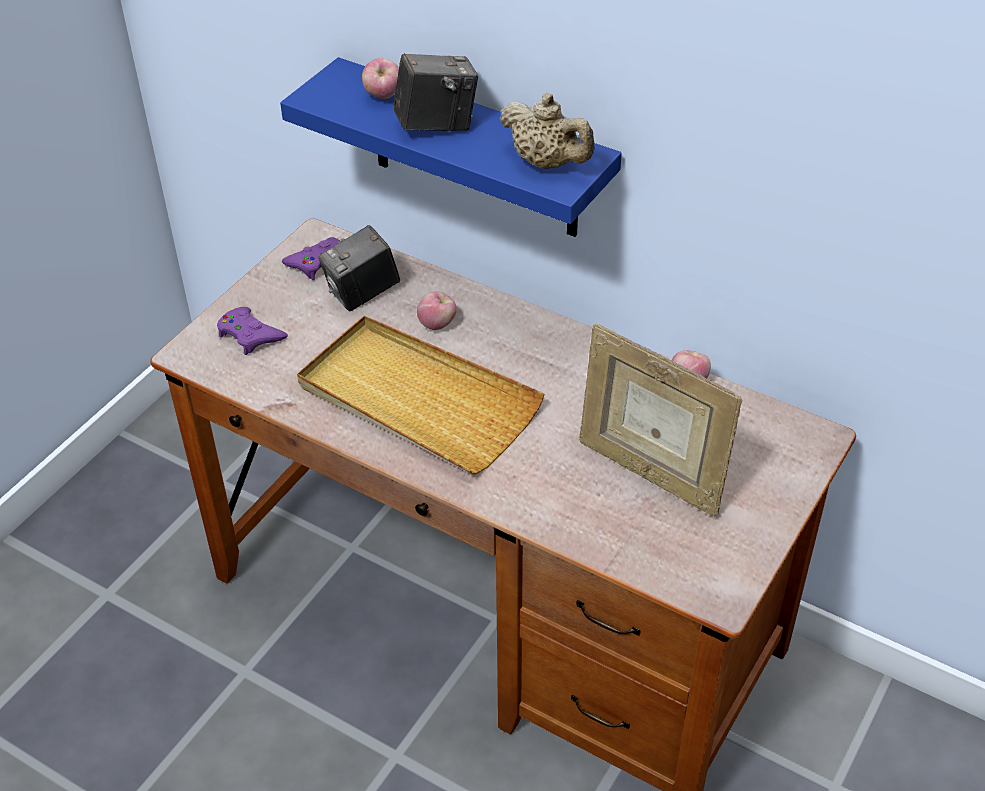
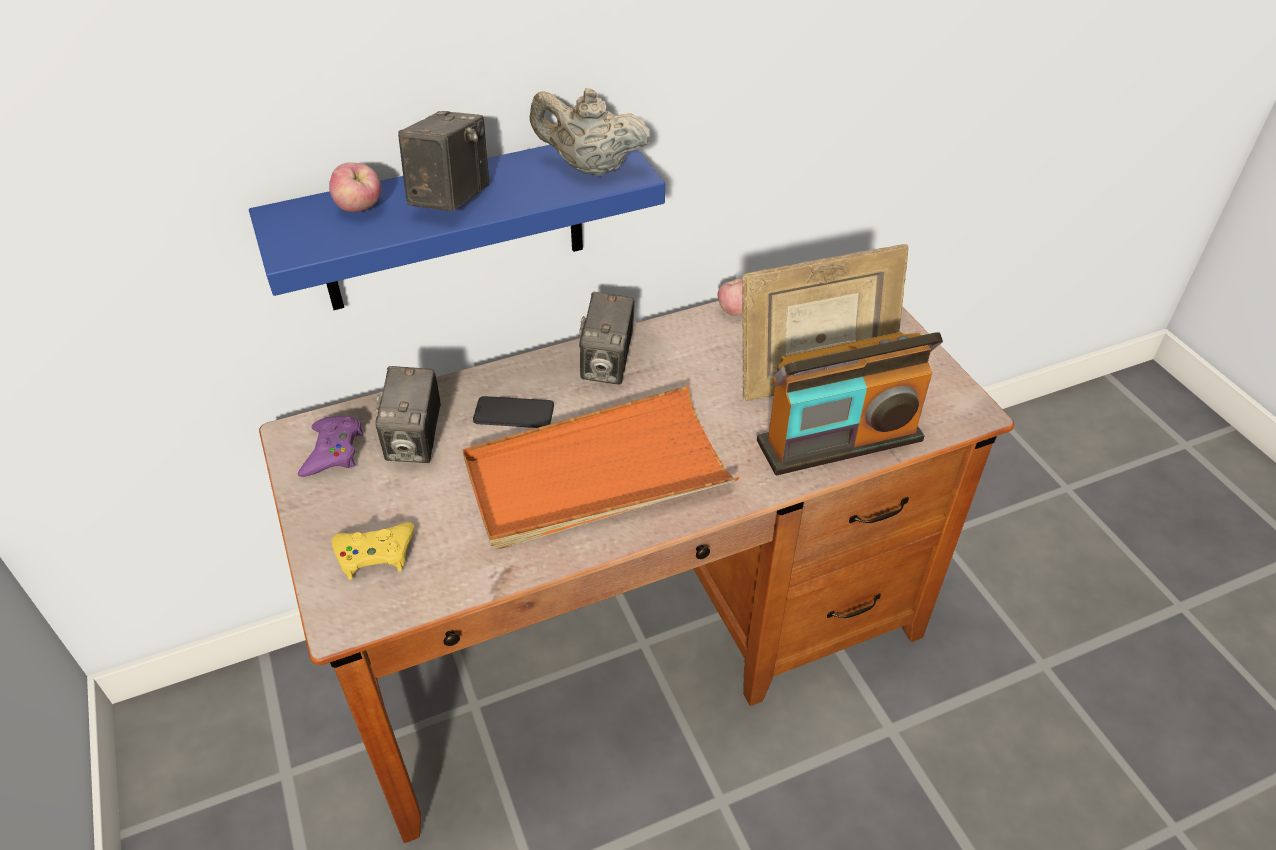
camera: 55 degrees left, 0 degrees up
purple game controller [217,307,288,355] -> yellow game controller [331,522,414,580]
beige tray [297,316,544,474] -> orange tray [462,386,739,549]
apple [417,291,456,330] -> phone [473,396,554,428]
beige teapot [499,93,594,169] -> beige teapot turned 150 degrees counterclockwise [530,88,650,176]
none -> camera [579,292,635,384]
none -> radio [757,332,943,475]

